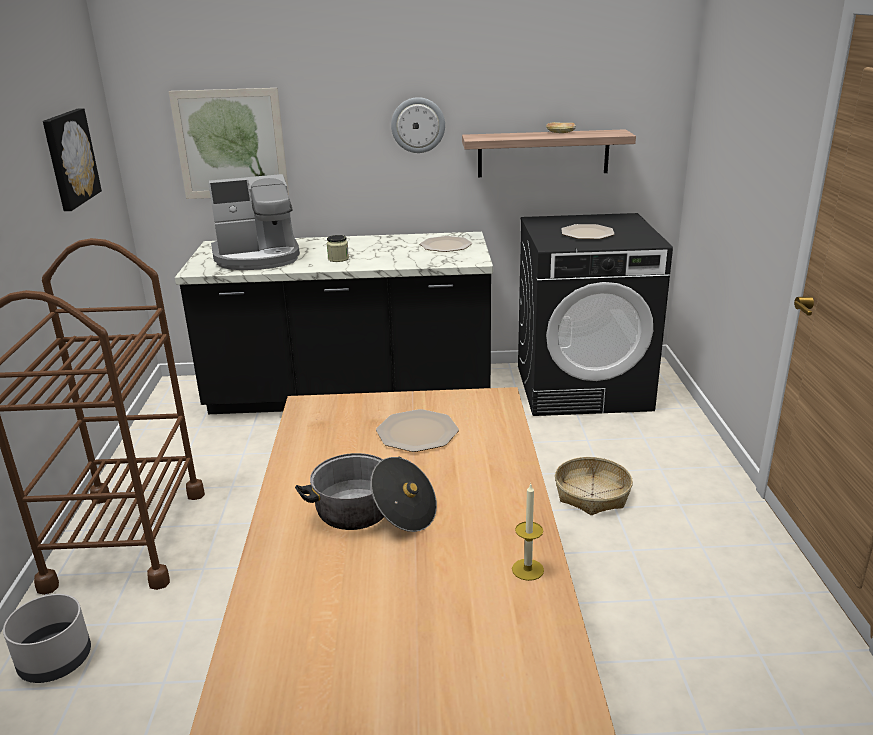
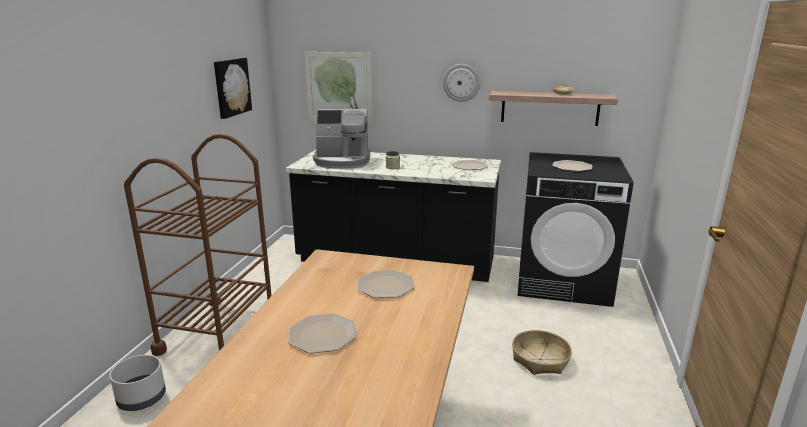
camera: 15 degrees right, 5 degrees down
cooking pot [295,453,437,532] -> plate [288,313,357,353]
candle [512,484,544,581] -> none

